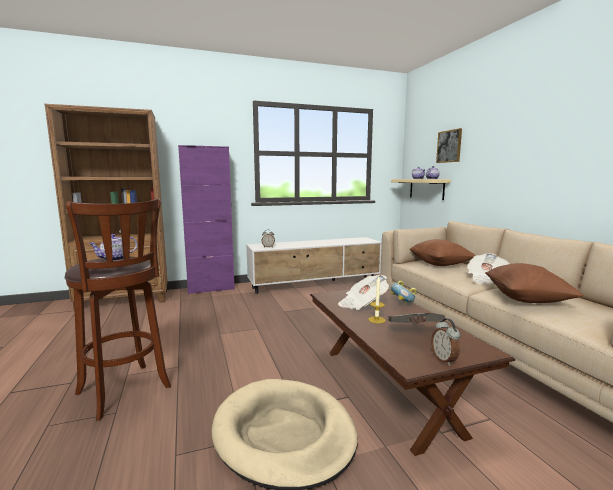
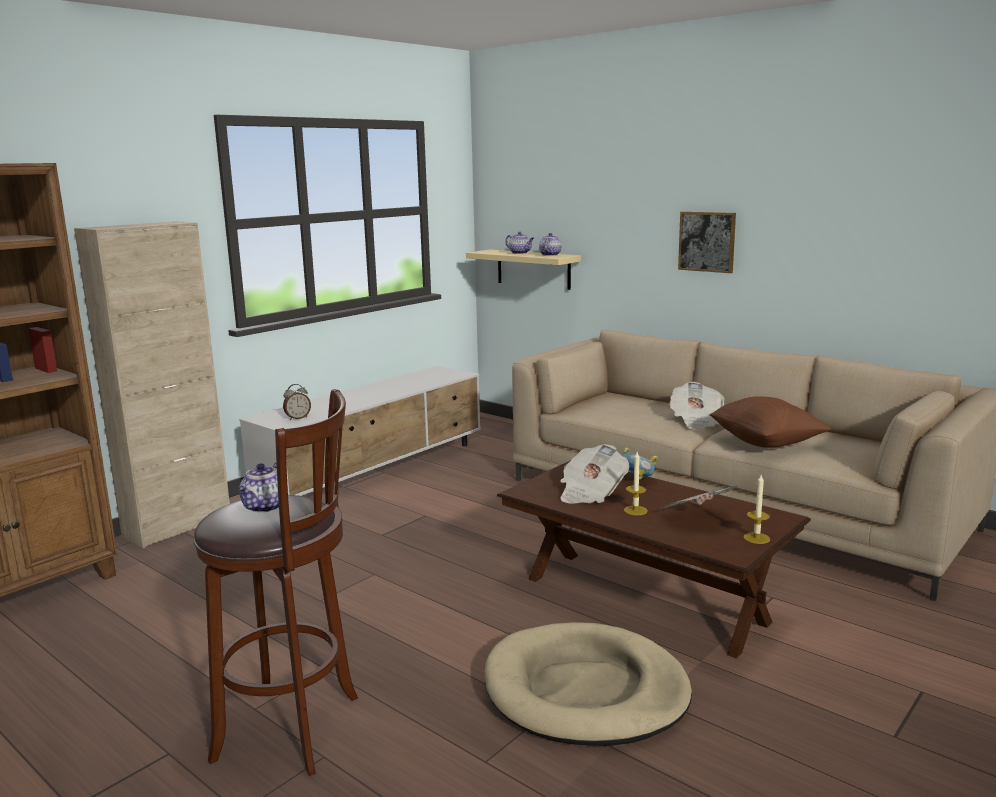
camera: 30 degrees left, 5 degrees up
purple cabinet [178,145,235,294] -> beige cabinet [74,221,230,548]
brown pillow [409,239,476,266] -> none
alarm clock [431,318,461,366] -> candle [744,475,770,544]
picture [436,128,462,163] -> picture moved to [678,212,736,273]

